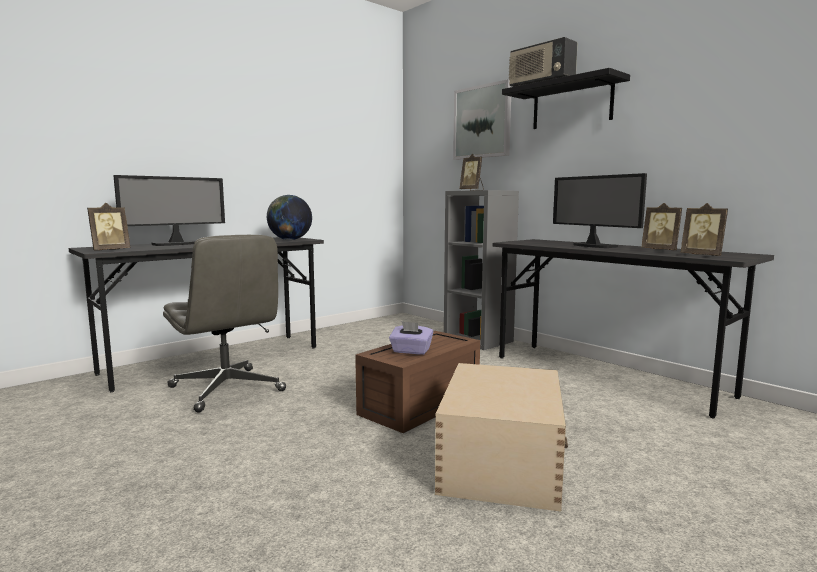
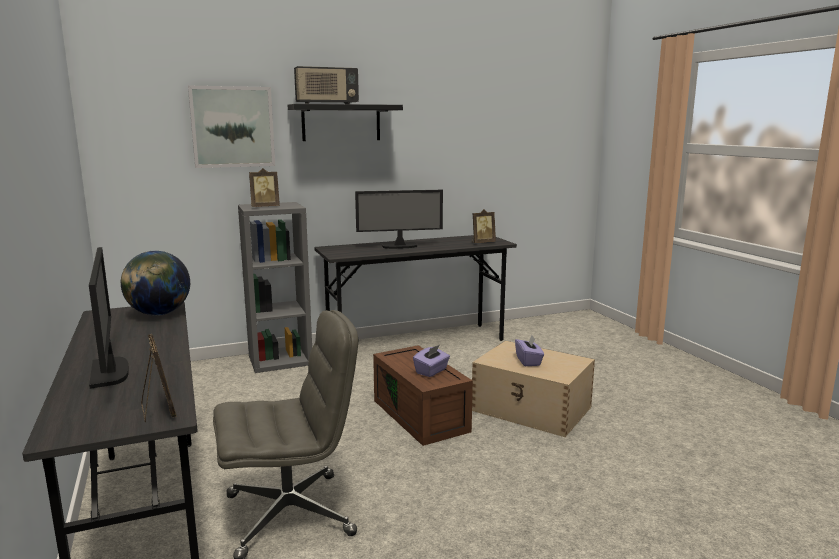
camera: 70 degrees left, 5 degrees up
picture frame [641,203,682,250] -> none
none -> purple tissue box [515,335,544,366]

